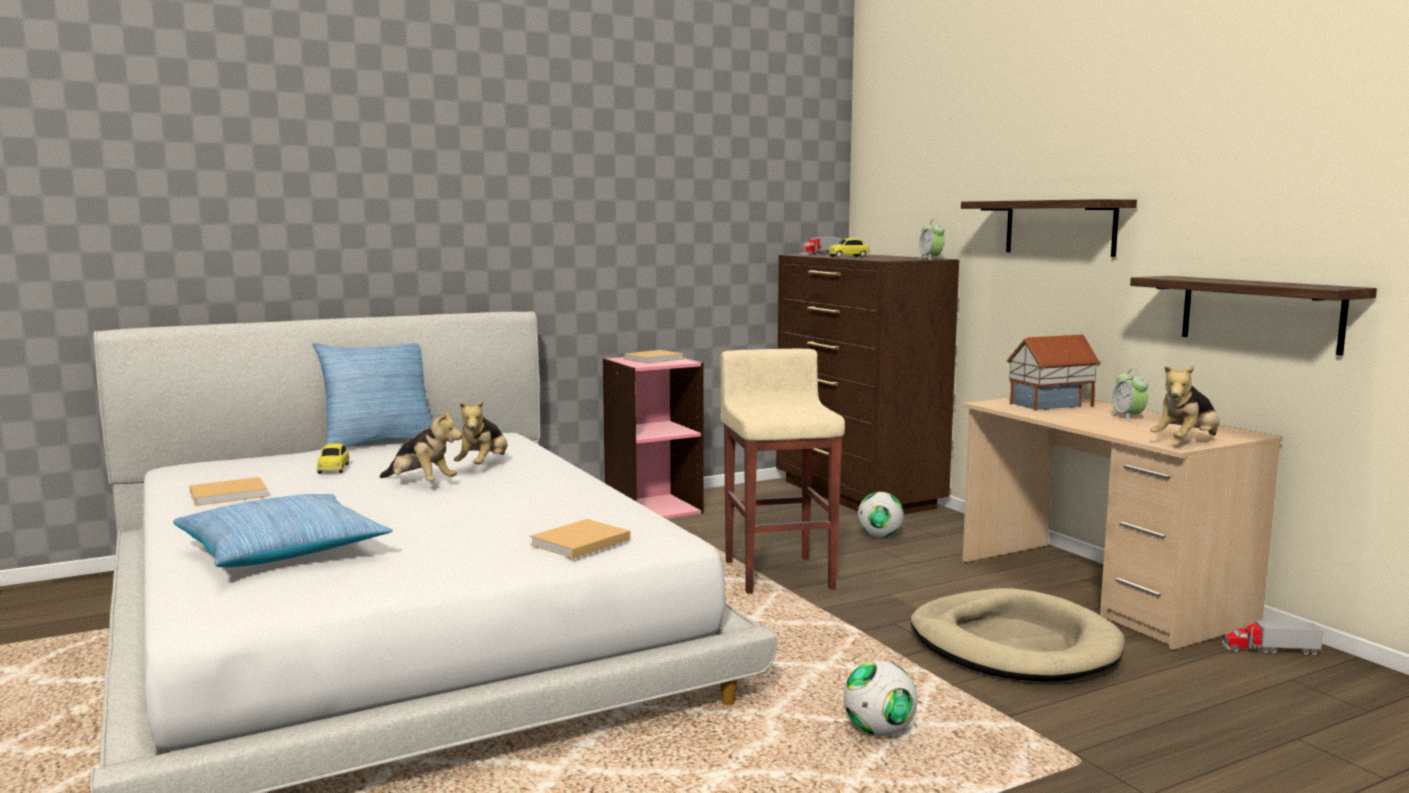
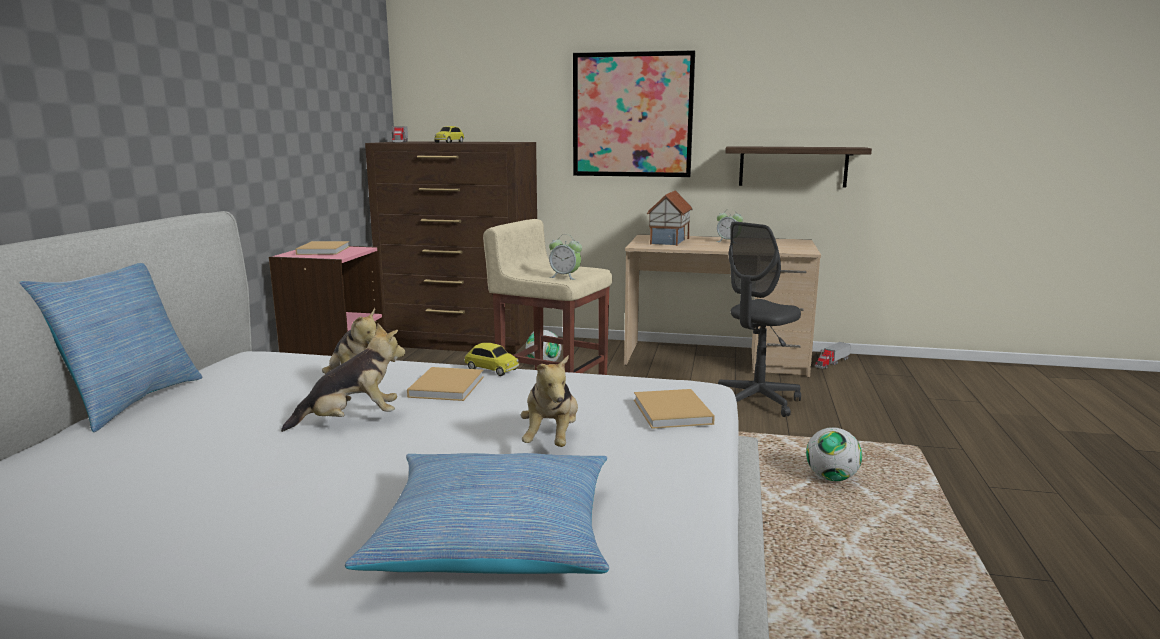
camera: 50 degrees left, 5 degrees up
beige book [189,477,268,506] -> beige book moved to [407,367,484,401]
toy car [317,443,349,474] -> toy car moved to [464,343,519,376]
beige dog bed [911,588,1125,682] -> grey office chair [718,221,801,417]
alarm clock [918,219,945,260] -> alarm clock moved to [549,234,582,280]
shelf [961,199,1137,257] -> picture [573,50,695,177]
plush toy [1150,365,1220,439] -> plush toy moved to [521,356,578,447]

